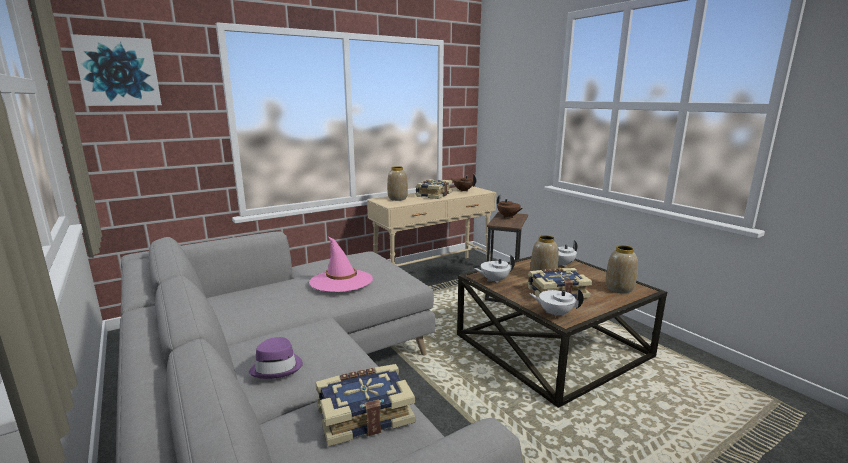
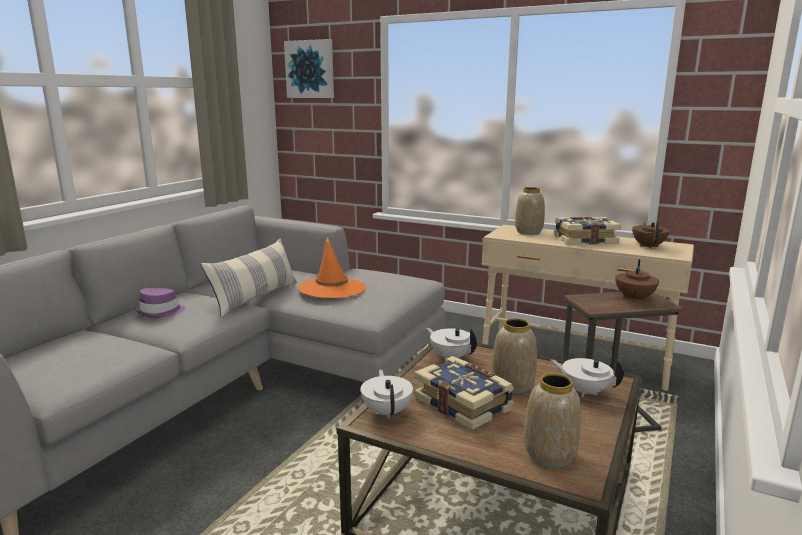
camera: 60 degrees right, 0 degrees up
pink hat [309,236,373,292] -> orange hat [298,237,366,298]
book [316,364,415,447] -> none
none -> pillow [201,238,297,317]

